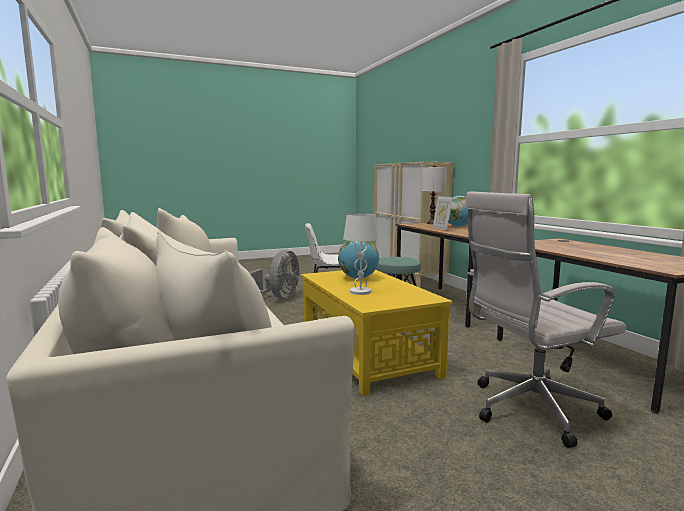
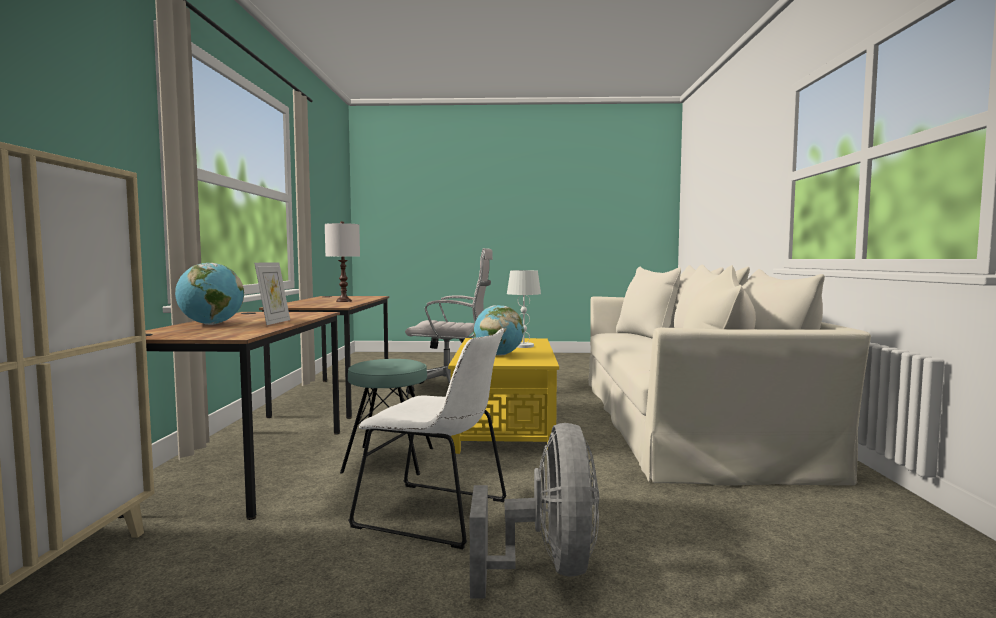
camera: 155 degrees left, 5 degrees down
grey fan [249,250,299,299] -> grey fan turned 135 degrees clockwise [470,423,599,599]
white table lamp [421,165,447,224] -> white table lamp moved to [325,221,360,302]

